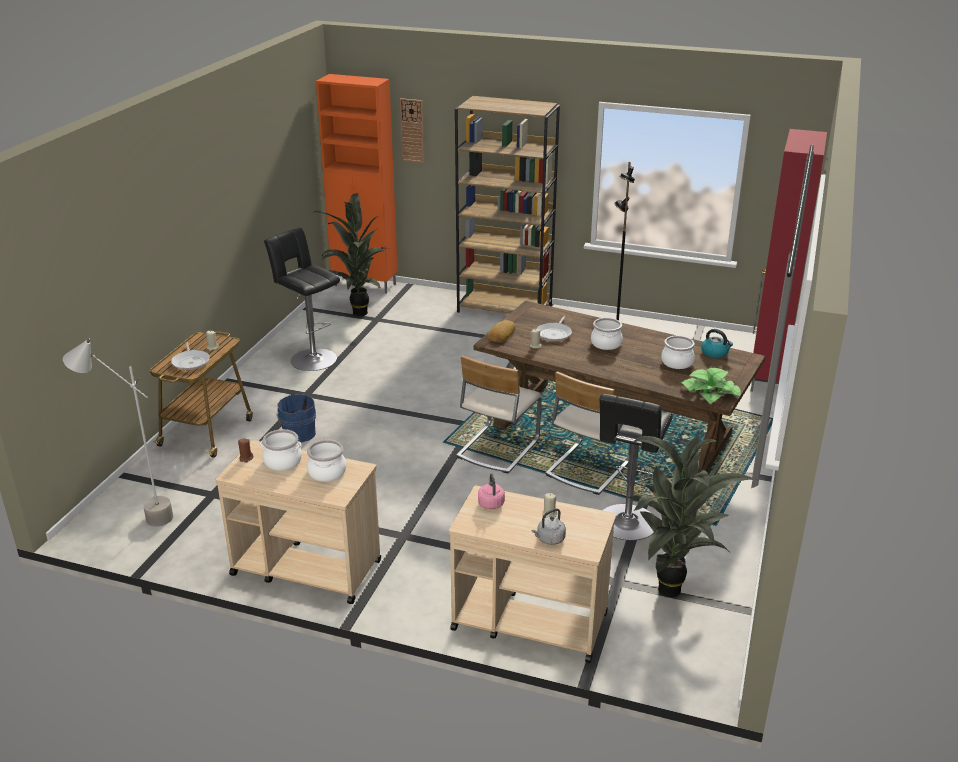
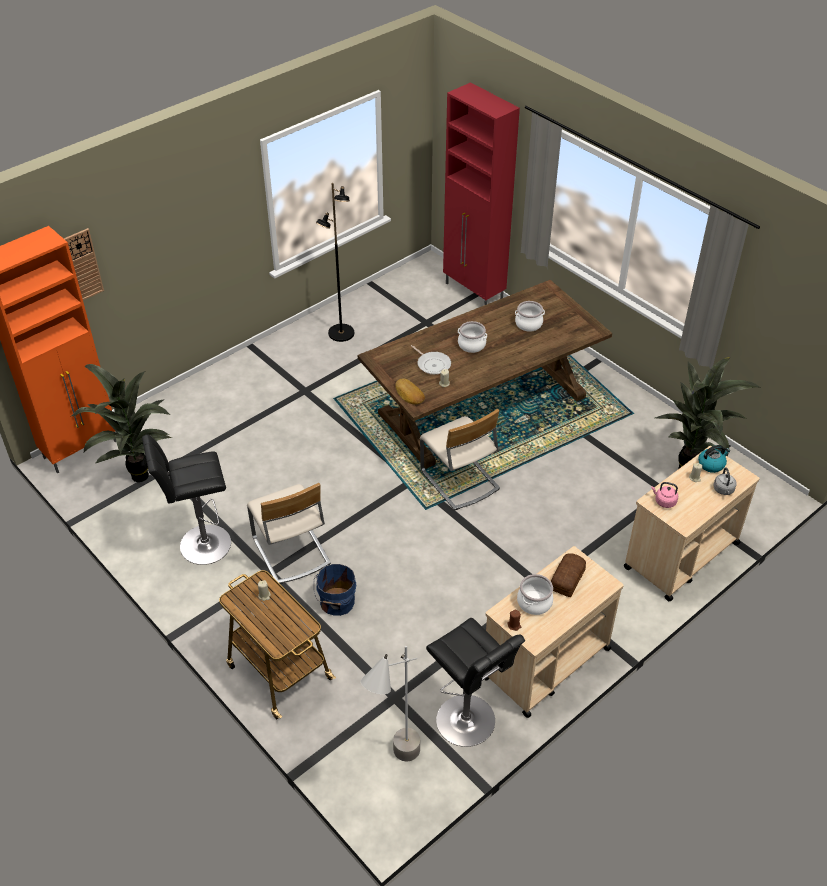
camera: 60 degrees left, 15 degrees up
frying pan [171,342,210,370] -> none
cooking pot [307,439,346,482] -> bread [551,553,586,597]
brown bookcase [455,96,560,314] -> none
beige chair [545,371,630,495] -> beige chair moved to [247,483,331,584]
black stool [599,394,673,541] -> black stool moved to [426,618,525,747]
potted plant [681,368,741,404] -> none
kettle [701,329,733,358] -> kettle moved to [698,445,730,473]

